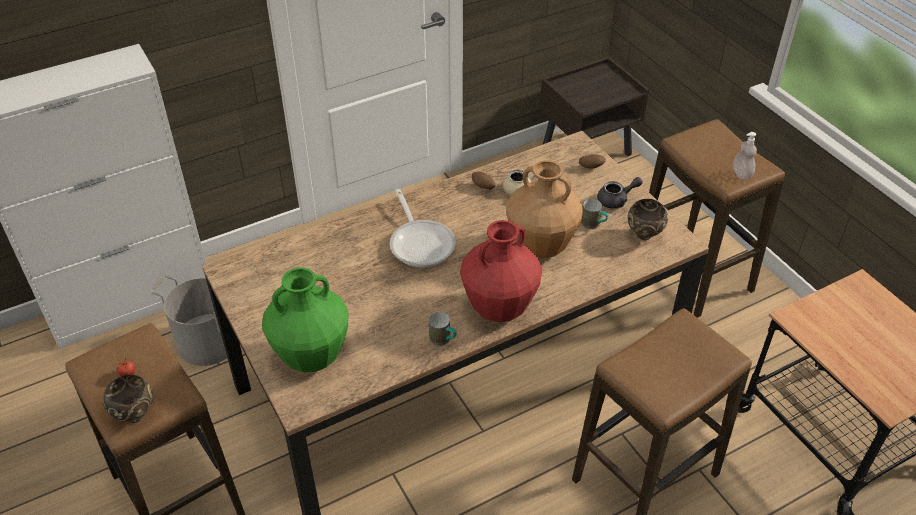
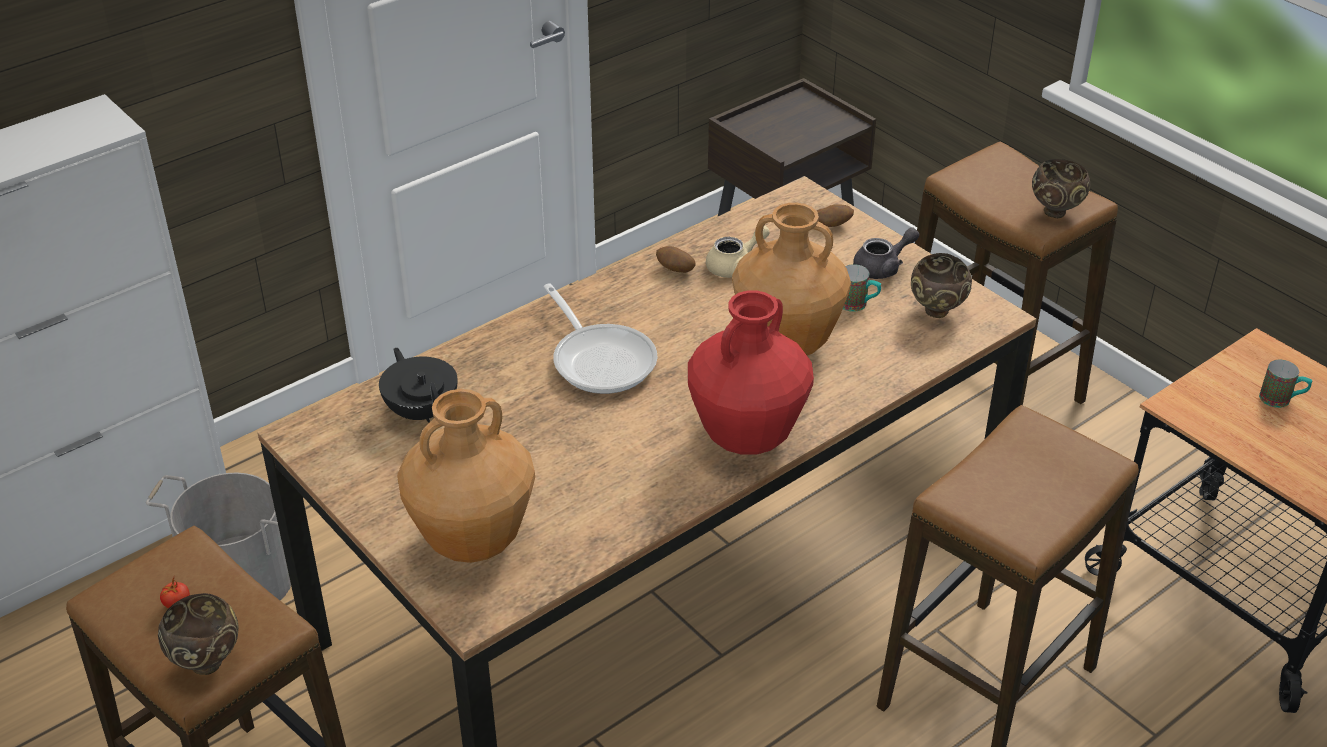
camera: 10 degrees left, 5 degrees down
green vase [262,267,349,372] -> brown vase [397,389,535,563]
mug [429,312,457,346] -> mug moved to [1259,360,1312,408]
soap dispenser [733,132,757,179] -> brown bowl [1032,159,1090,218]
none -> black teapot [379,348,458,423]

